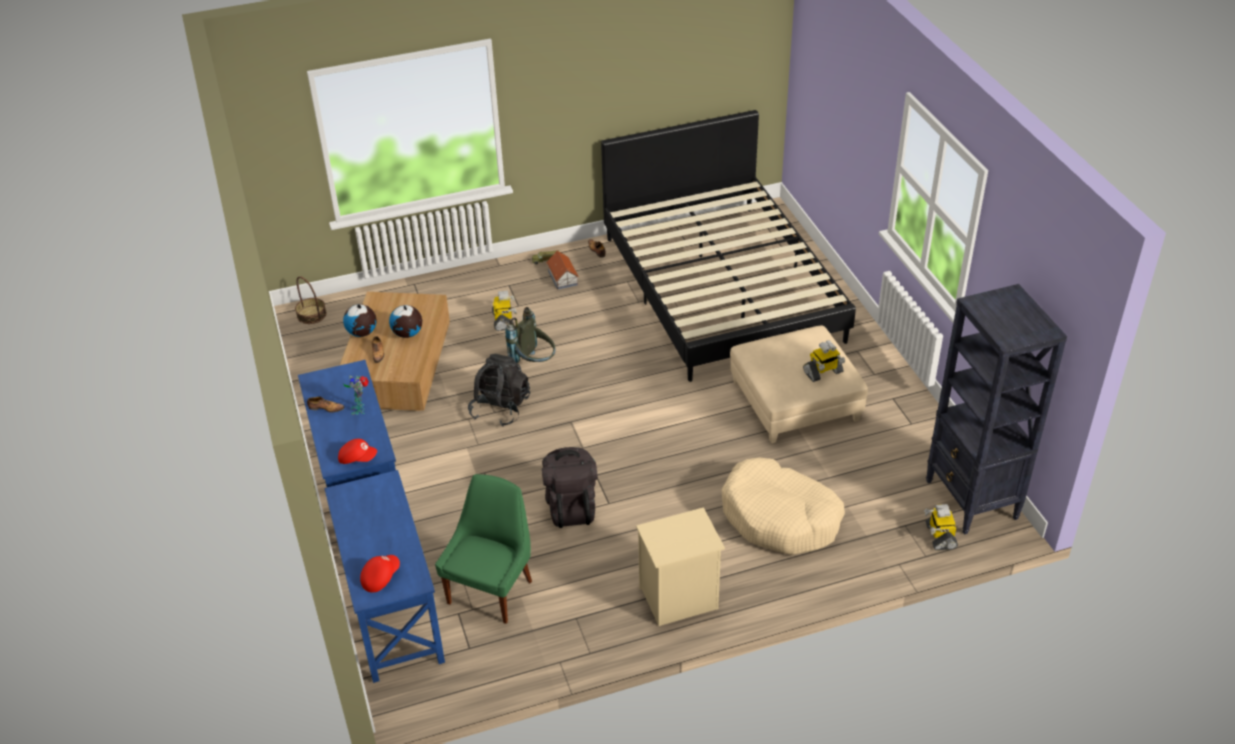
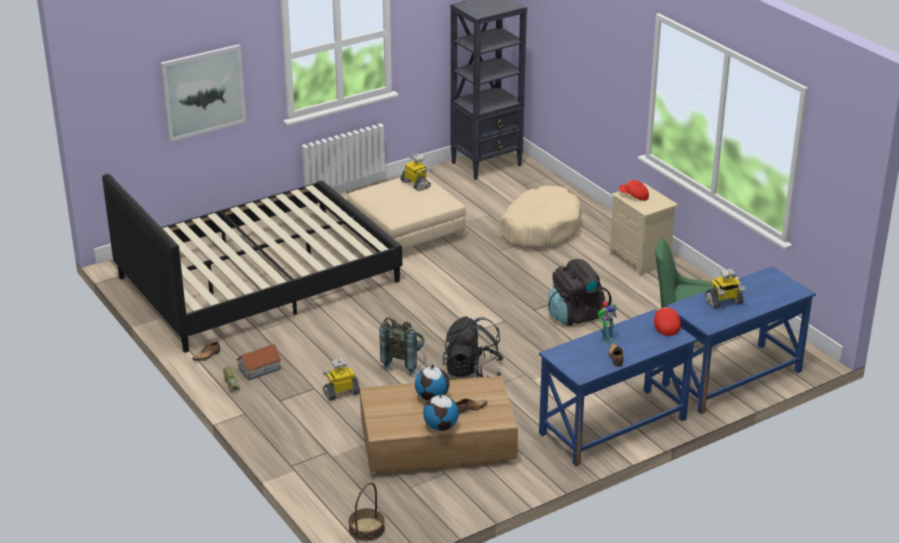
camera: 105 degrees left, 10 degrees down
red cap [360,555,400,593] -> red cap moved to [619,180,649,201]
toy robot [924,504,958,551] -> toy robot moved to [705,268,745,309]
none -> picture [160,44,246,142]

